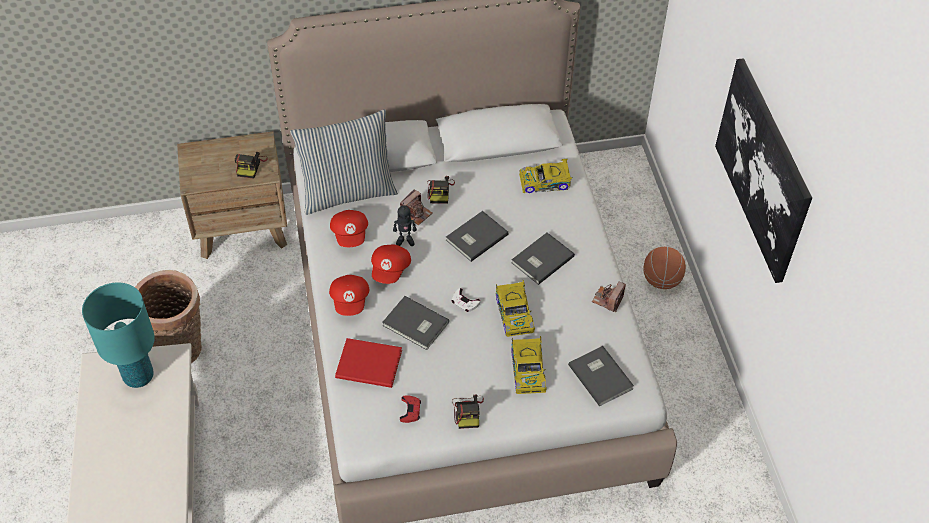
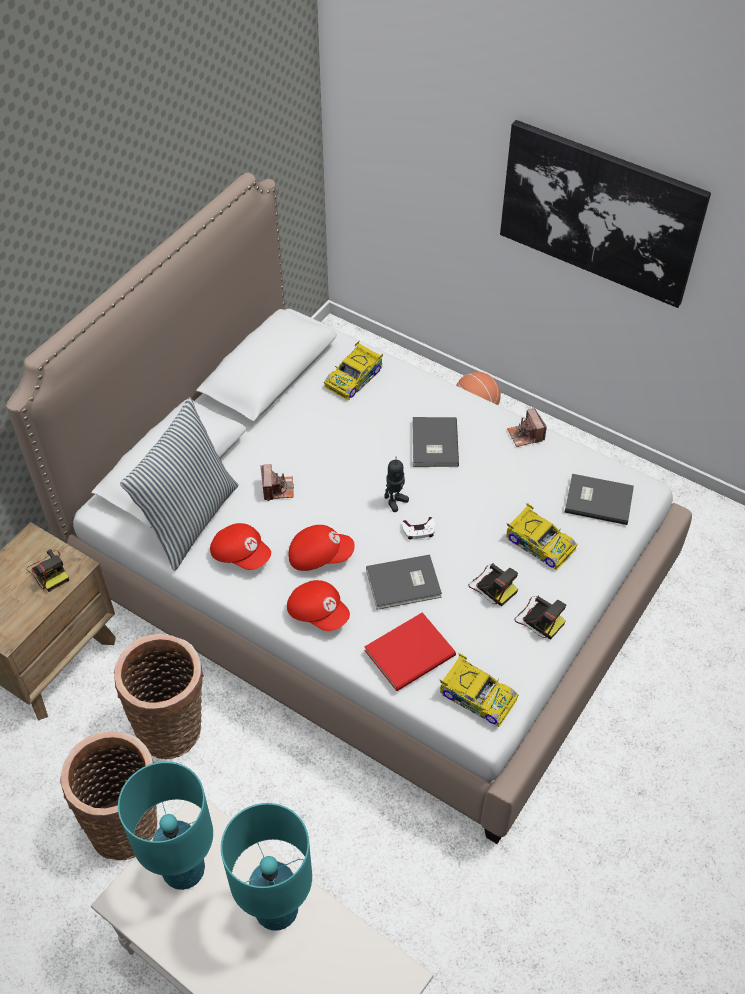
camera: 45 degrees left, 0 degrees up
red cap [371,245,411,284] -> red cap turned 60 degrees counterclockwise [289,525,355,571]
toy robot [393,203,417,246] -> toy robot moved to [384,460,409,512]
red game controller [400,395,421,423] -> none
camera [427,176,455,204] -> camera moved to [468,563,518,607]
grey book [446,211,509,262] -> none
toy car [496,280,535,337] -> toy car moved to [440,654,519,727]
none -> basket [114,634,204,759]
none -> turquoise table lamp [221,803,312,931]

